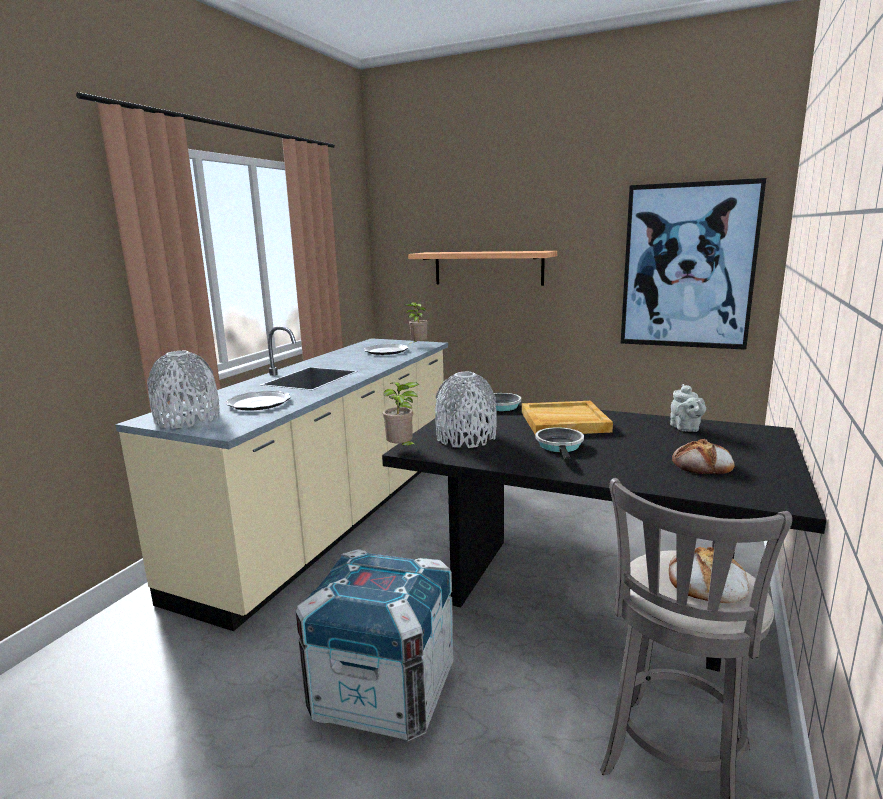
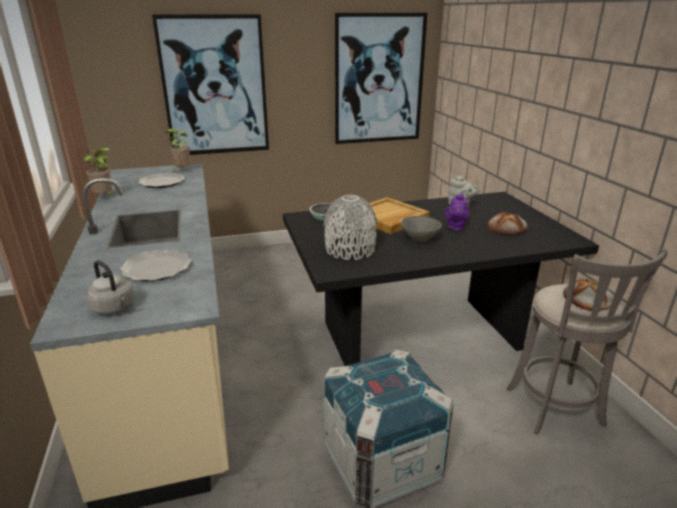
camera: 40 degrees left, 10 degrees up
grey vase [147,351,220,429] -> grey kettle [87,260,135,315]
potted plant [383,382,419,446] -> potted plant moved to [84,148,114,194]
shelf [408,251,557,286] -> picture [152,14,269,155]
frying pan [535,427,584,466] -> grey bowl [401,216,442,242]
none -> purple teapot [445,193,469,231]

